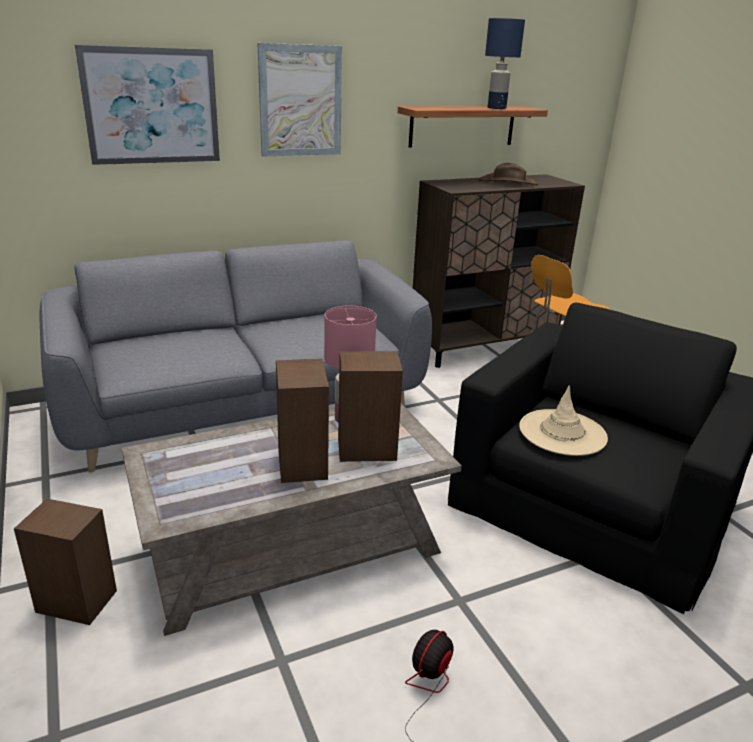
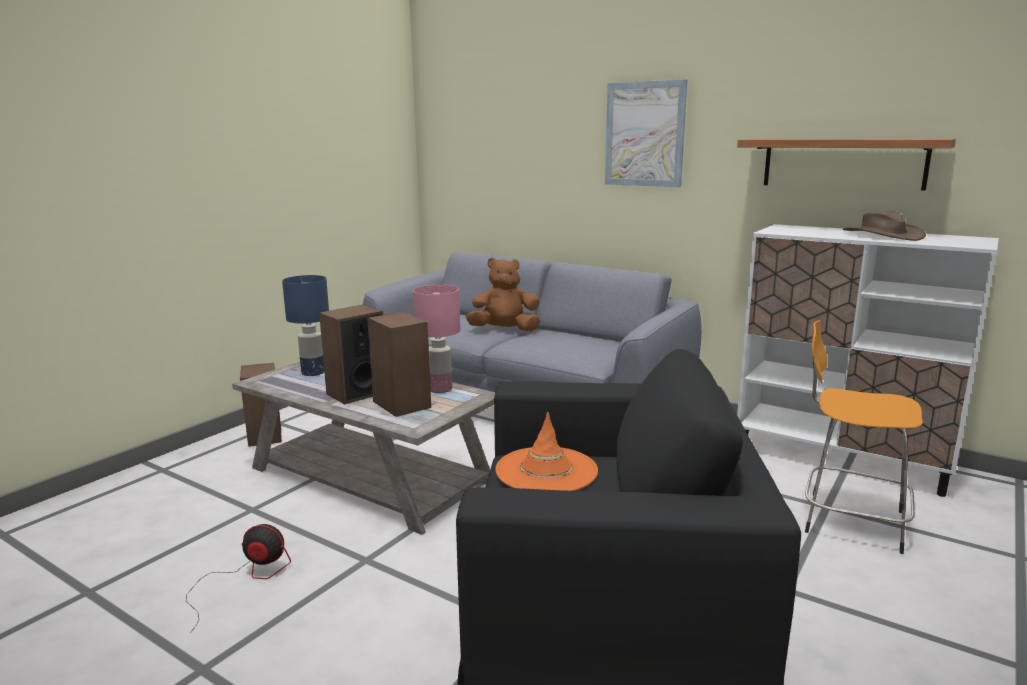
camera: 60 degrees right, 10 degrees down
picture [75,45,220,165] -> none
brown cabinet [413,174,585,368] -> white cabinet [737,224,999,497]
blue table lamp [485,18,525,109] -> blue table lamp moved to [282,275,329,376]
beige hat [519,386,608,456] -> orange hat [495,412,598,491]
none -> brown plush toy [466,258,540,331]

